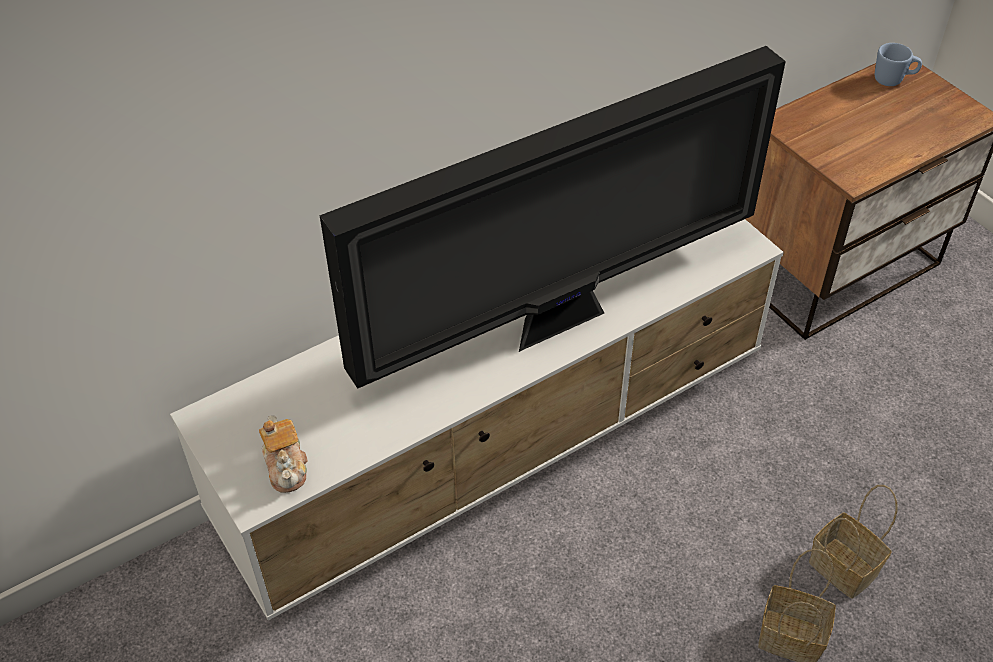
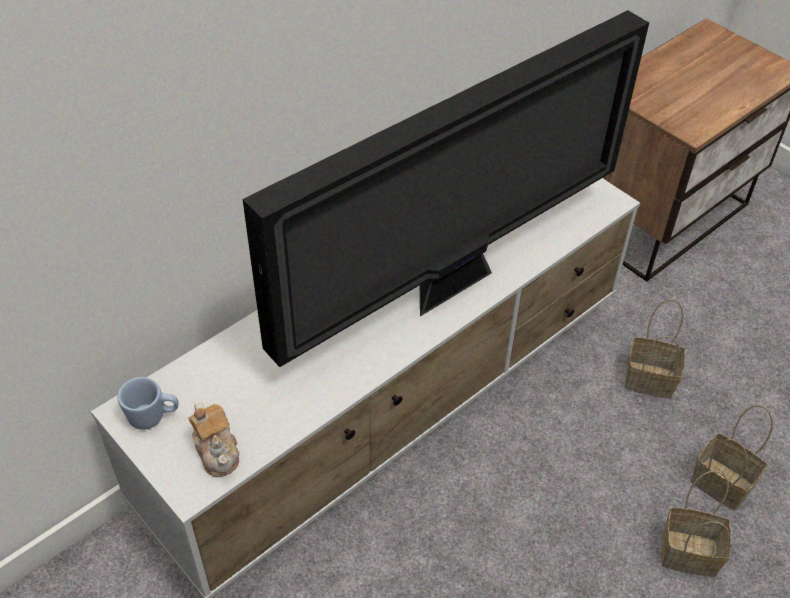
camera: 10 degrees left, 0 degrees up
blue mug [875,43,922,86] -> blue mug moved to [117,377,178,430]
none -> basket [625,299,685,399]

